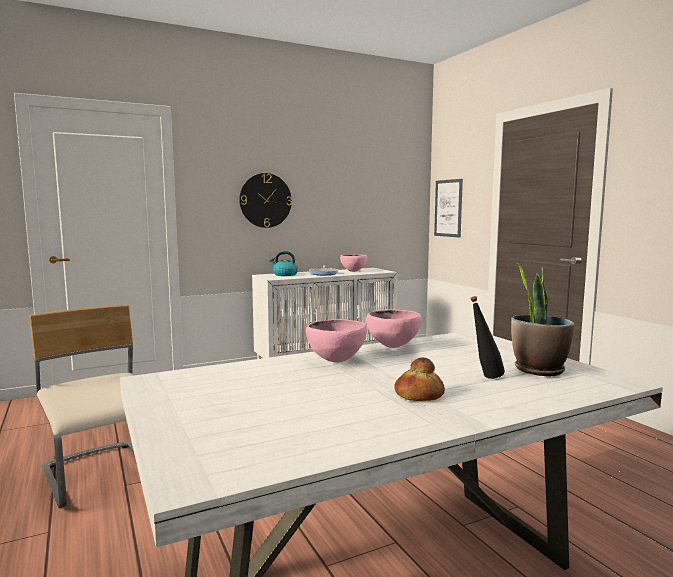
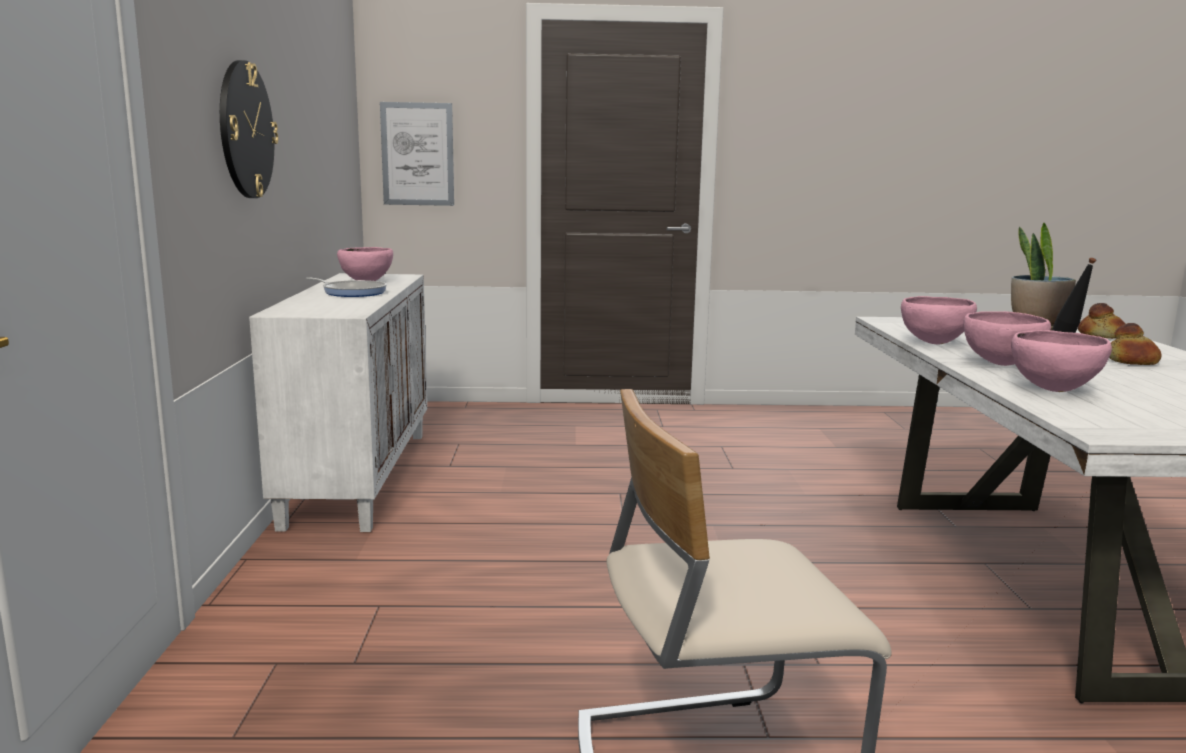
camera: 65 degrees left, 5 degrees up
kettle [270,251,298,276] -> none
none -> pink bowl [1011,330,1112,392]
none -> bread [1078,303,1125,339]

